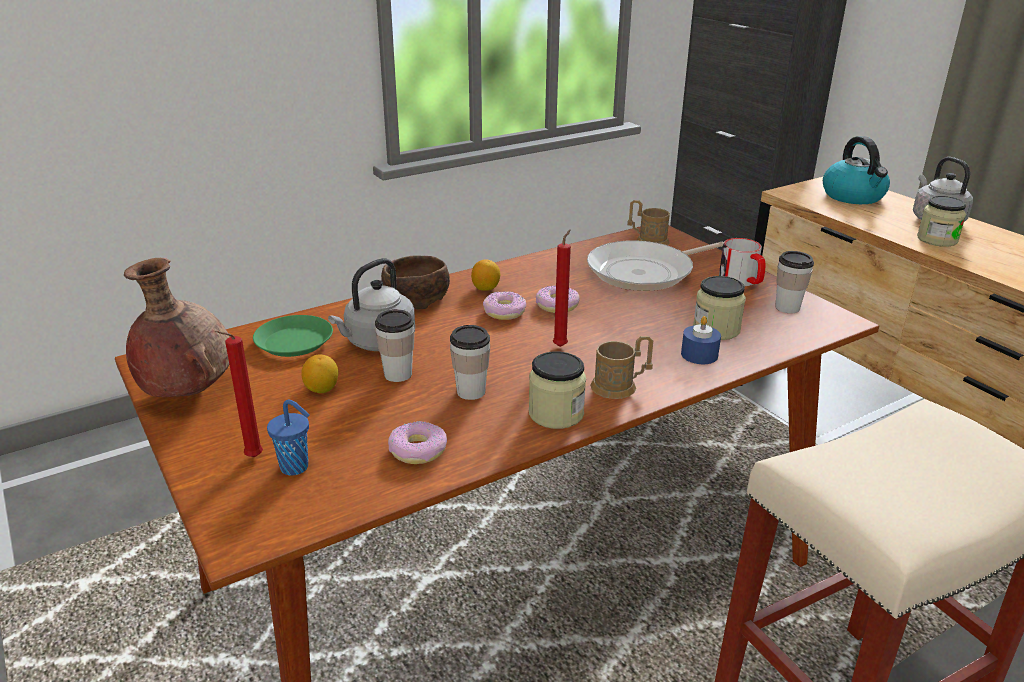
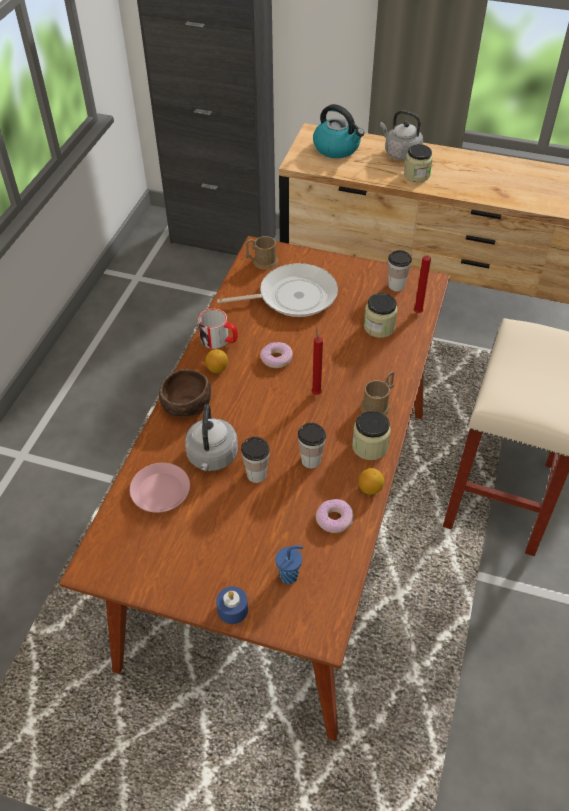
camera: 40 degrees left, 20 degrees up
brown vase [124,258,229,397] -> none
red candle [215,330,263,457] -> red candle moved to [414,256,431,313]
green plate [253,315,333,357] -> pink plate [130,463,190,513]
lemon [301,355,338,393] -> lemon moved to [359,468,384,495]
donut [483,291,526,320] -> none
frying pan [587,240,724,291] -> frying pan turned 120 degrees counterclockwise [217,263,338,317]
blue candle [681,316,721,364] -> blue candle moved to [216,586,248,624]
mug [719,238,765,286] -> mug moved to [198,309,238,349]

